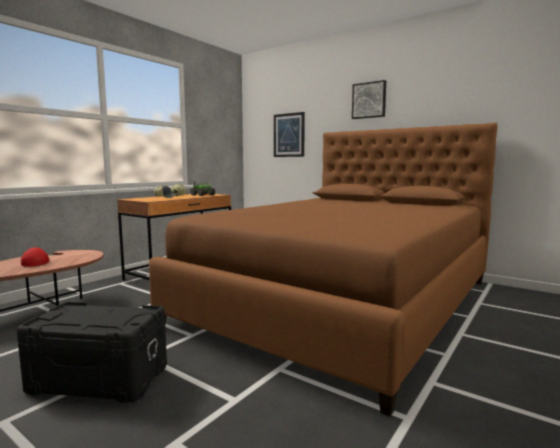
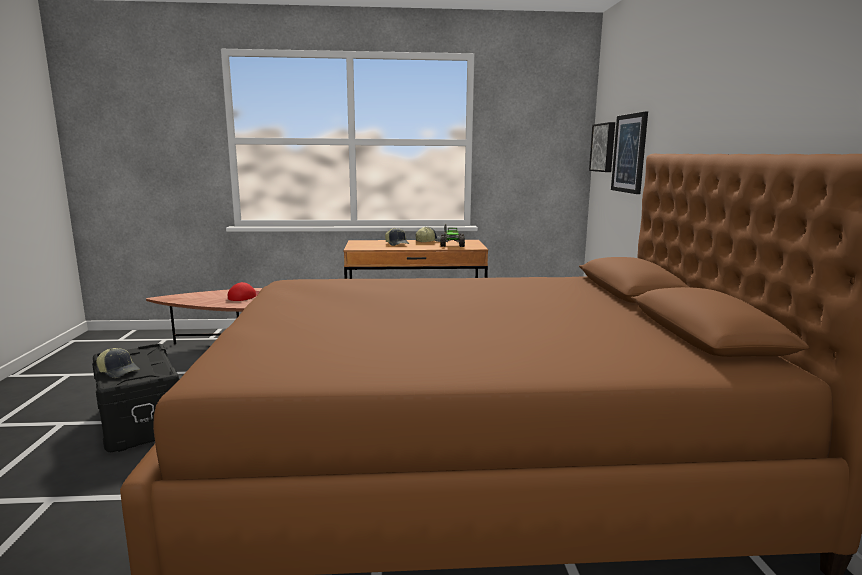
camera: 50 degrees right, 5 degrees up
picture [352,80,386,119] -> picture moved to [589,122,615,172]
none -> cap [96,348,140,378]

